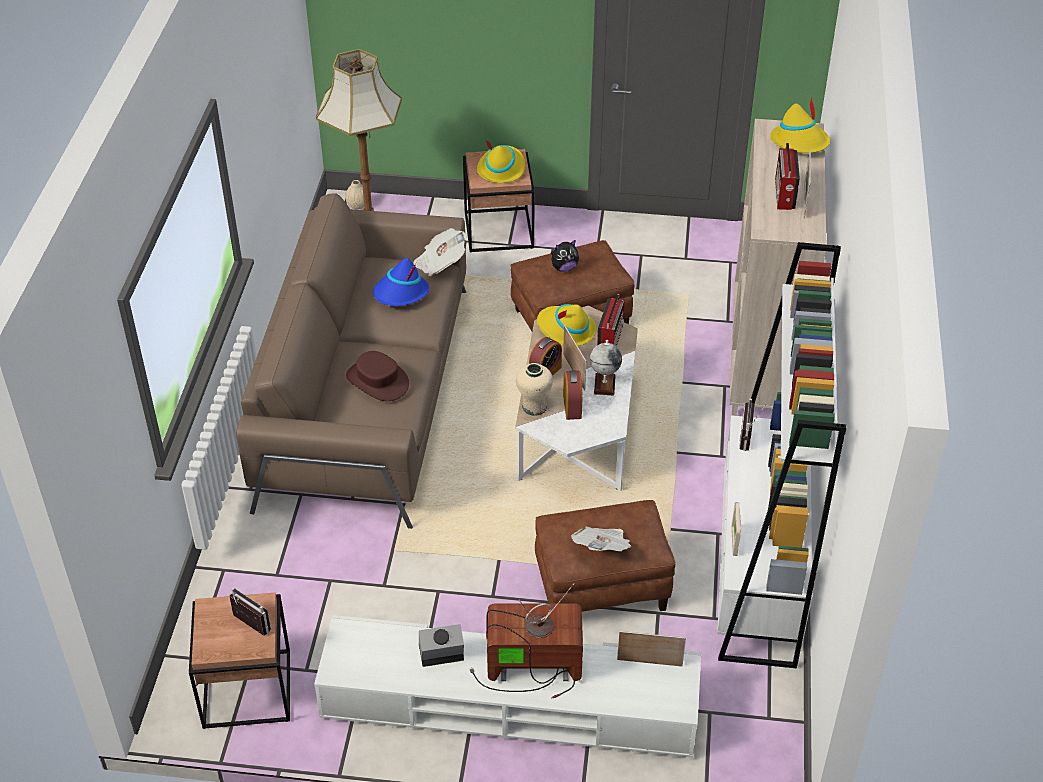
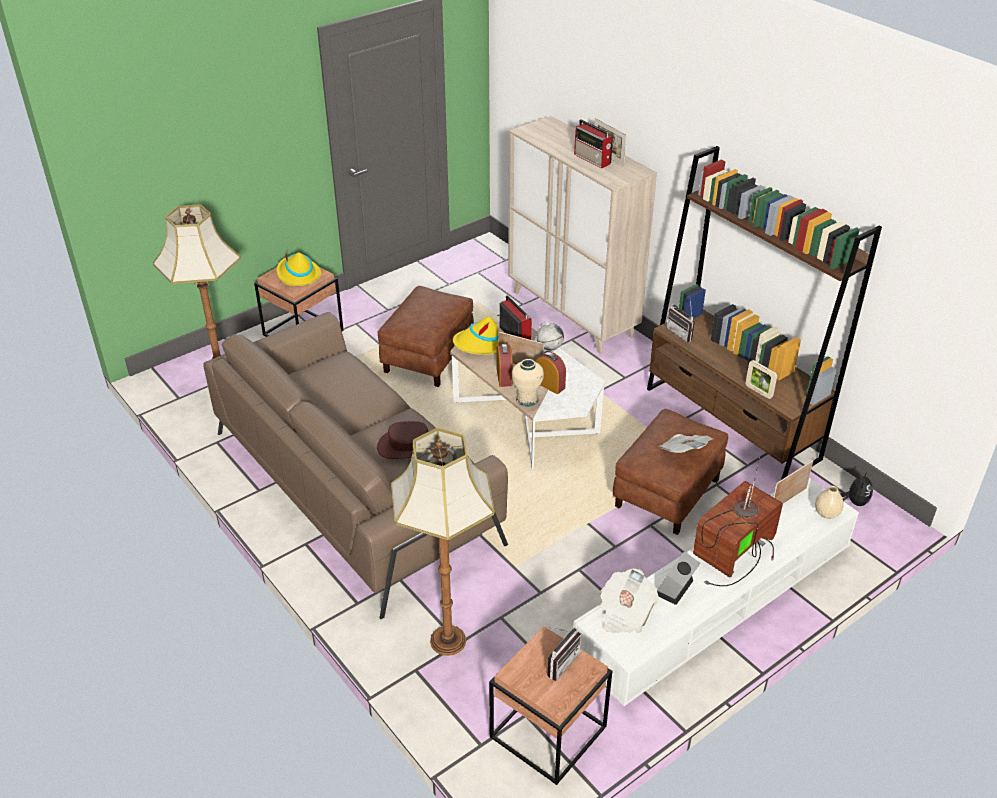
camera: 45 degrees left, 5 degrees down
radio [229,587,271,636] -> radio turned 135 degrees clockwise [547,626,581,681]
beige vase [346,180,364,209] -> beige vase moved to [815,486,844,519]
blue hat [373,258,429,306] -> none
newspaper [414,228,467,276] -> newspaper moved to [600,568,658,633]
plush toy [551,240,579,272] -> plush toy moved to [840,471,873,506]
white bookcase [717,242,847,668] -> brown bookcase [647,146,882,480]
yellow hat [770,97,830,153] -> none
none -> floor lamp [391,428,495,656]

